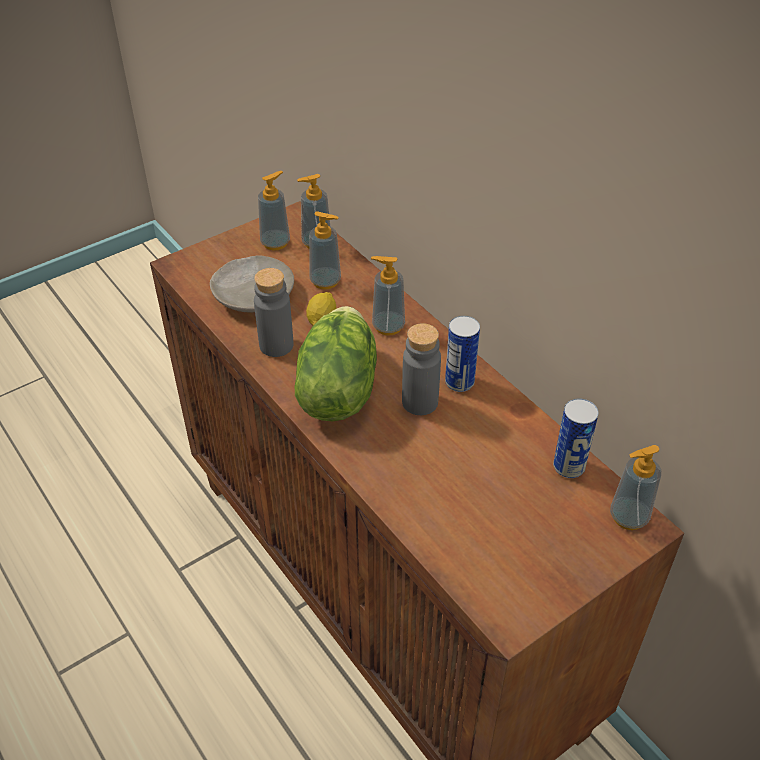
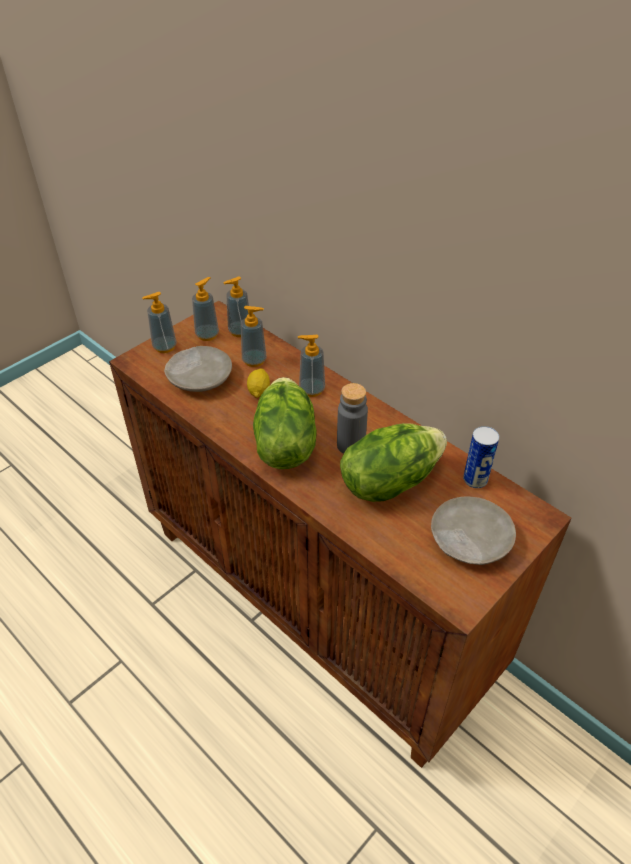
camera: 10 degrees left, 0 degrees up
grey bottle [254,268,294,357] -> none
can [445,316,480,392] -> none
soap dispenser [610,445,661,530] -> soap dispenser moved to [142,292,177,353]
none -> lettuce [340,423,447,502]
none -> beige plate [431,497,516,565]

